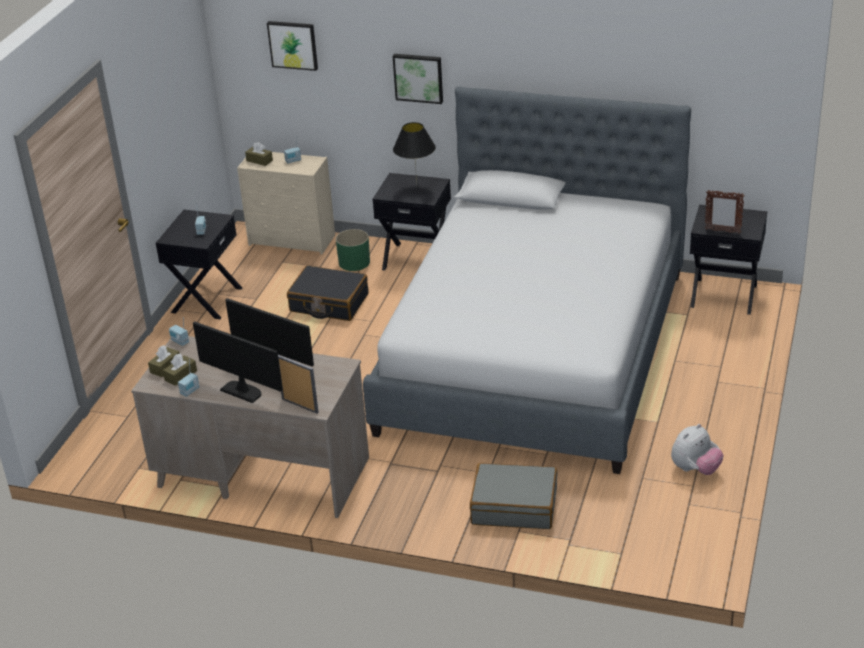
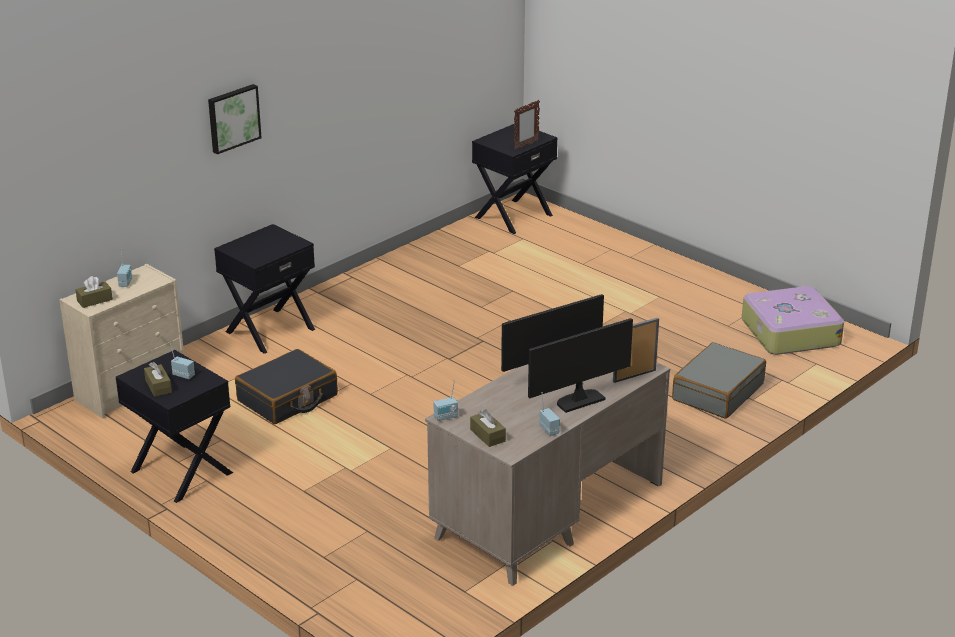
camera: 65 degrees left, 5 degrees down
brown tissue box [163,354,197,386] -> brown tissue box moved to [144,362,172,397]
picture [267,21,318,71] -> none
green planter [336,229,370,271] -> none
bed [363,86,691,474] -> none
black table lamp [393,122,436,185] -> none
plush toy [671,424,724,475] -> none
none -> suitcase [742,286,844,355]

